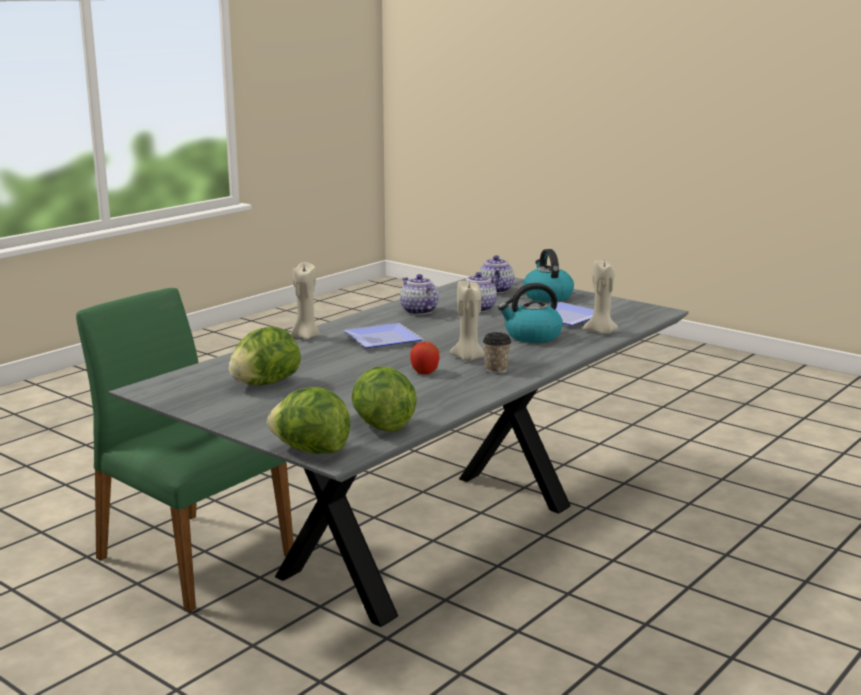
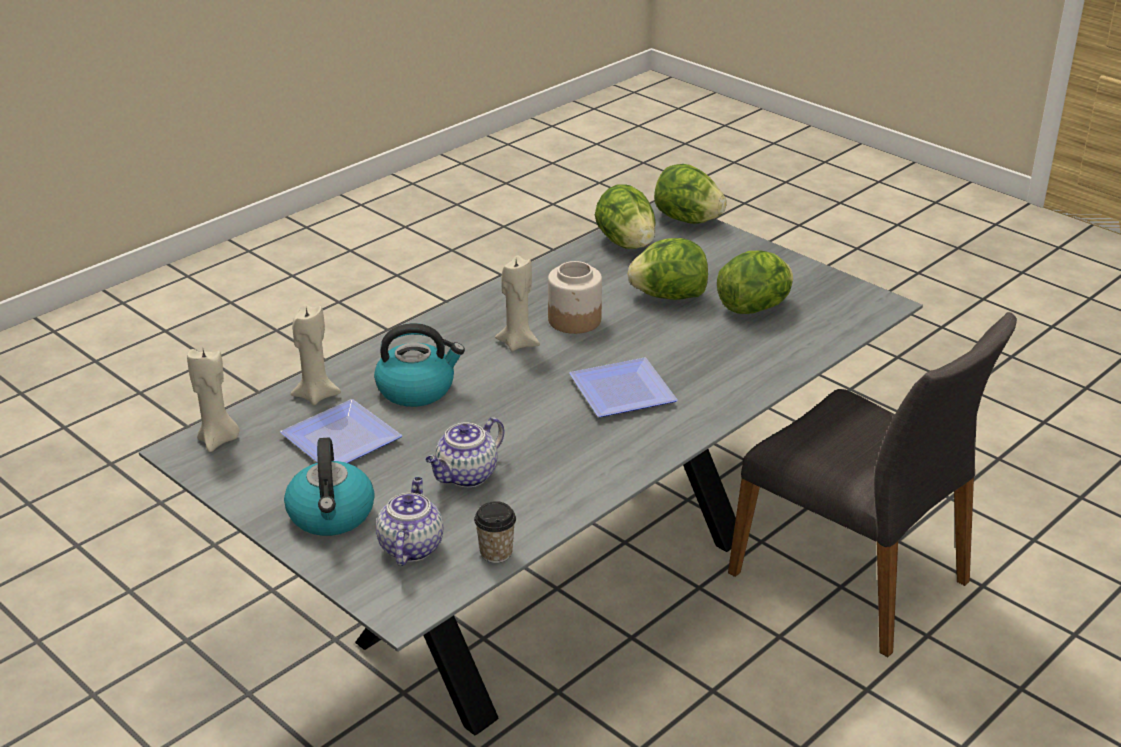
camera: 175 degrees left, 15 degrees up
green chair [76,288,294,612] -> grey chair [728,312,1017,657]
beige candle [291,262,320,339] -> beige candle moved to [187,349,239,452]
teapot [400,274,439,315] -> none
apple [410,342,440,374] -> jar [548,261,602,334]
cup [483,332,511,373] -> cup moved to [474,501,516,563]
none -> lettuce [628,238,708,300]

